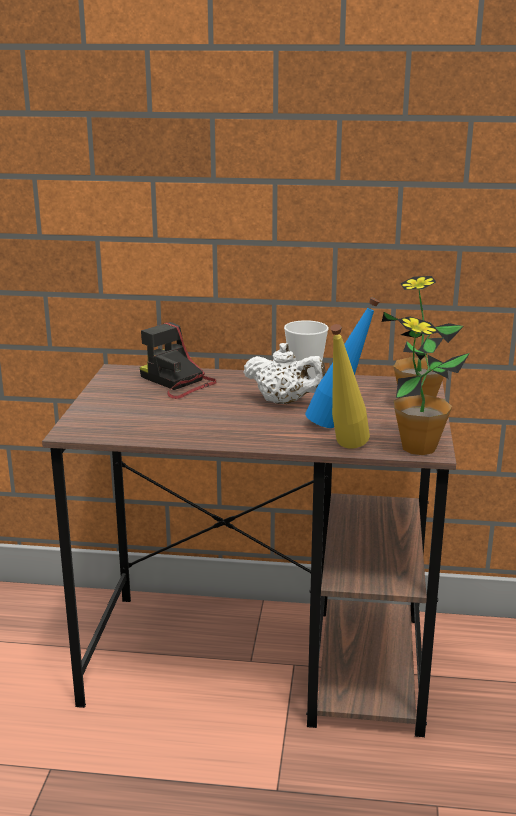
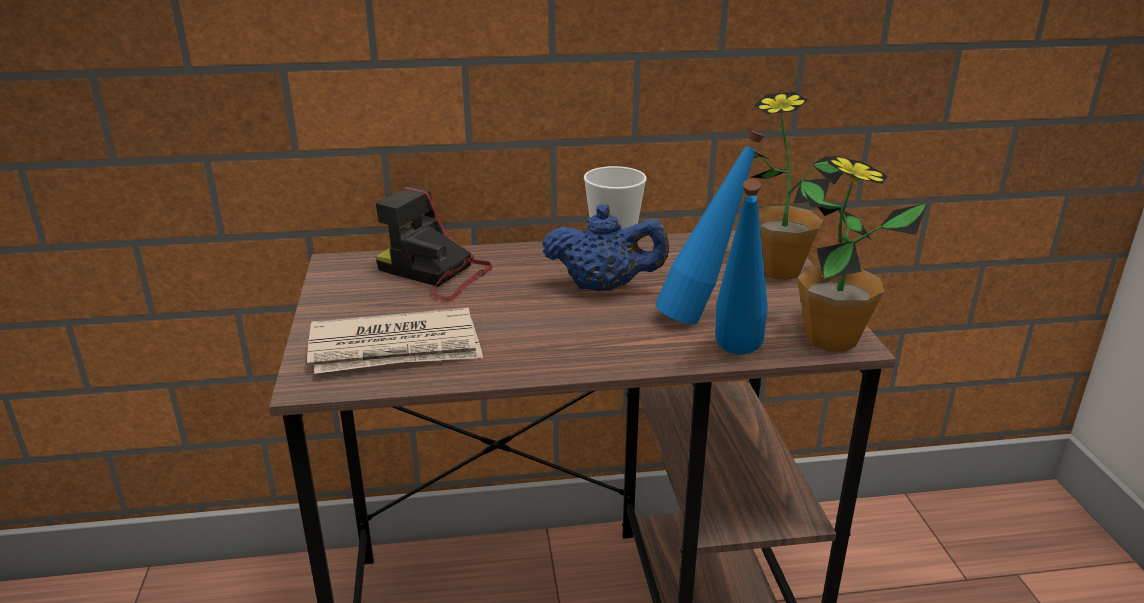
camera: 15 degrees left, 5 degrees up
white teapot [244,343,326,404] -> blue teapot [542,205,669,292]
yellow bottle [330,324,370,449] -> blue bottle [715,179,768,354]
none -> newspaper [307,307,483,374]

